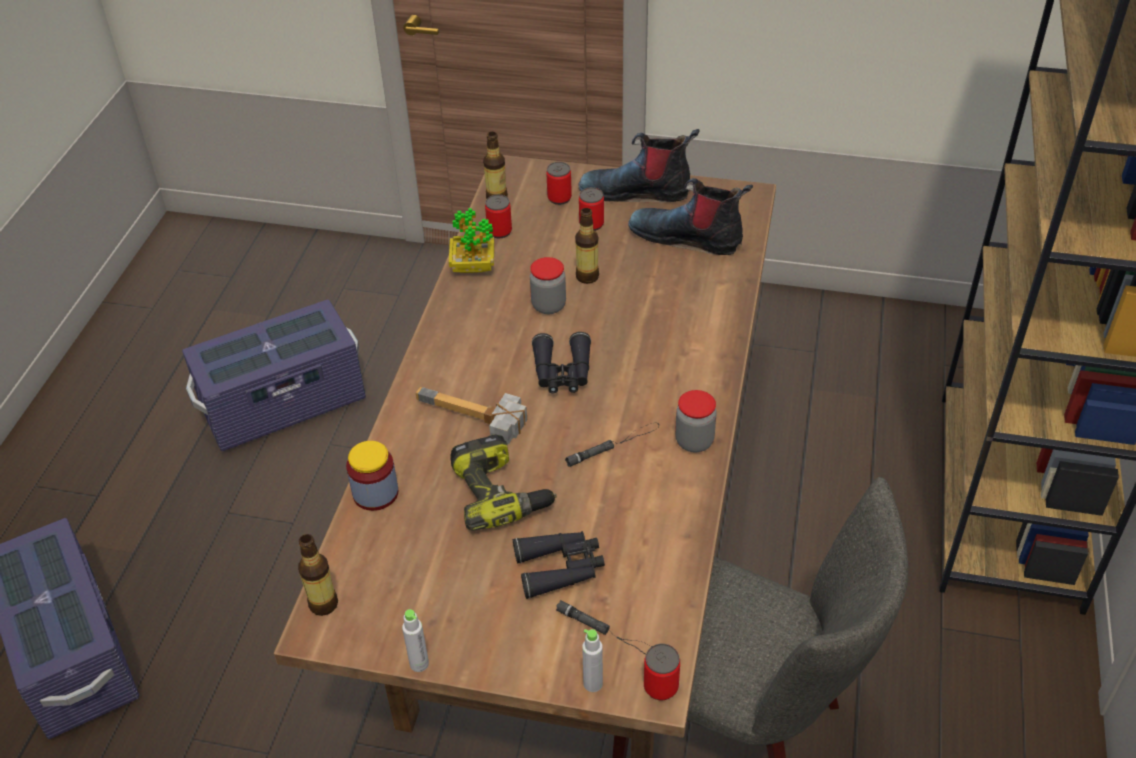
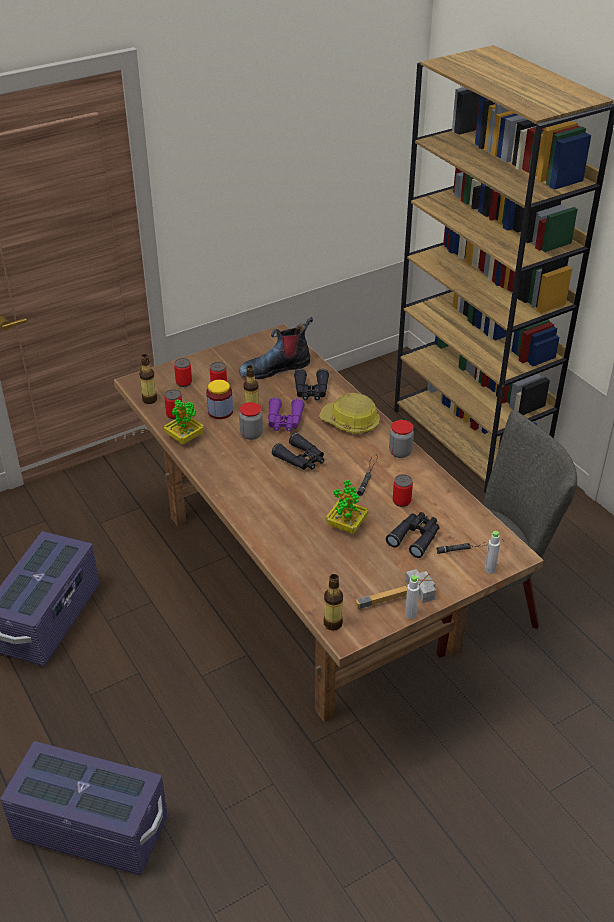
camera: 45 degrees left, 5 degrees down
jar [346,441,399,511] -> jar moved to [206,380,233,419]
hammer [416,387,527,445] -> hammer moved to [355,569,436,609]
power drill [450,434,557,531] -> potted plant [326,480,368,534]
boot [578,129,700,202] -> none
can [644,644,680,700] -> can moved to [393,474,413,507]
none -> purple binoculars [268,397,305,432]
none -> black binoculars [294,369,329,400]
none -> hard hat [319,393,380,433]

